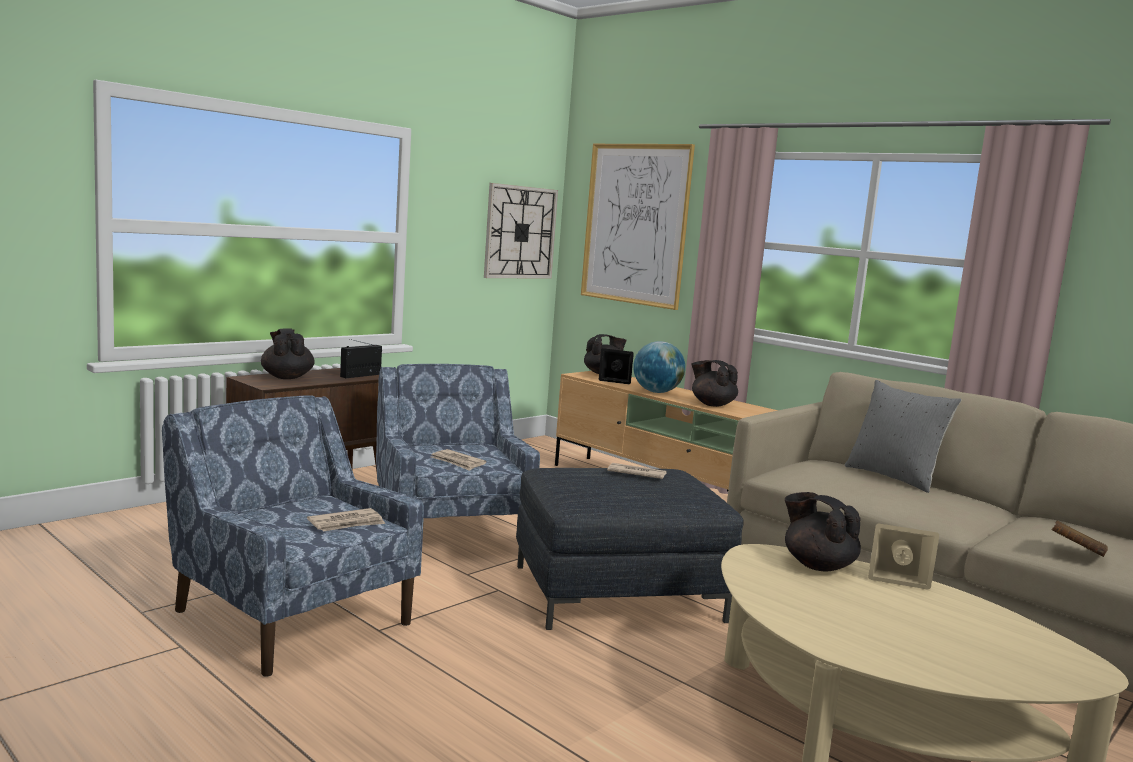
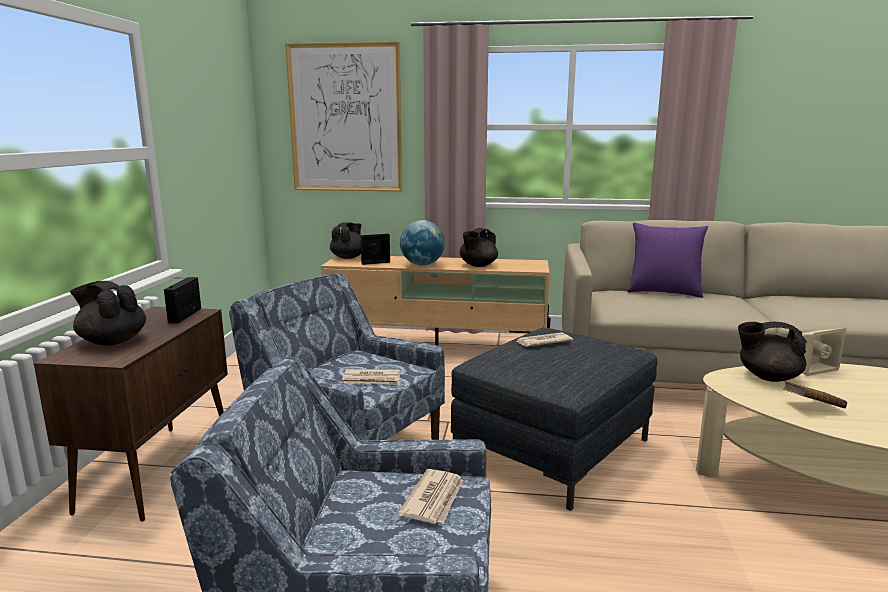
camera: 35 degrees left, 5 degrees up
wall clock [484,183,558,279] -> none
black teapot [692,360,738,407] -> black teapot turned 60 degrees counterclockwise [459,228,498,267]
grey pillow [845,380,962,493] -> purple pillow [627,222,708,298]
brown book [1052,521,1108,557] -> brown book moved to [783,381,847,408]

